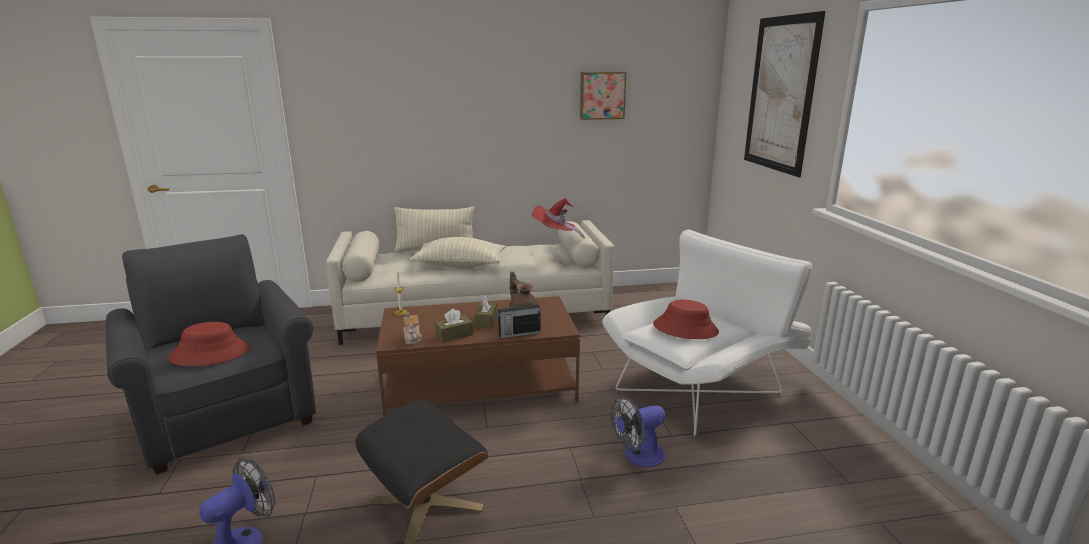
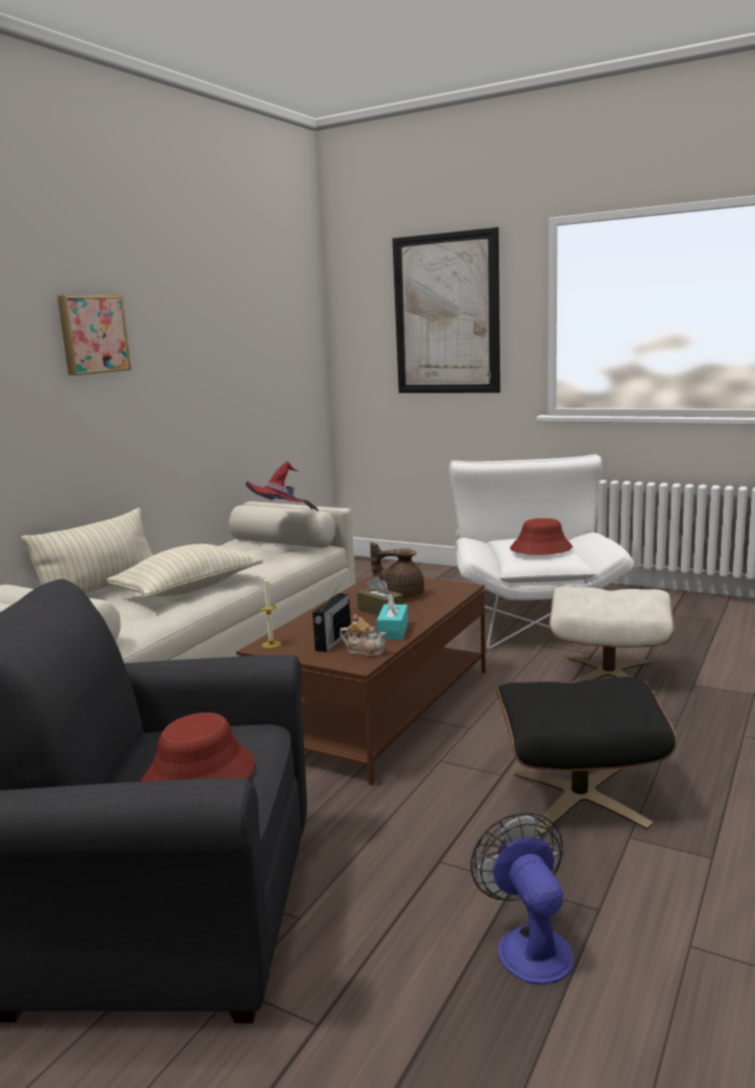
camera: 50 degrees left, 5 degrees down
brown tissue box [435,309,473,342] -> turquoise tissue box [377,593,408,640]
radio [497,299,541,339] -> radio moved to [313,587,351,652]
picture [580,72,627,120] -> picture moved to [57,295,131,376]
fan [611,396,666,467] -> beige ottoman [549,586,674,695]

